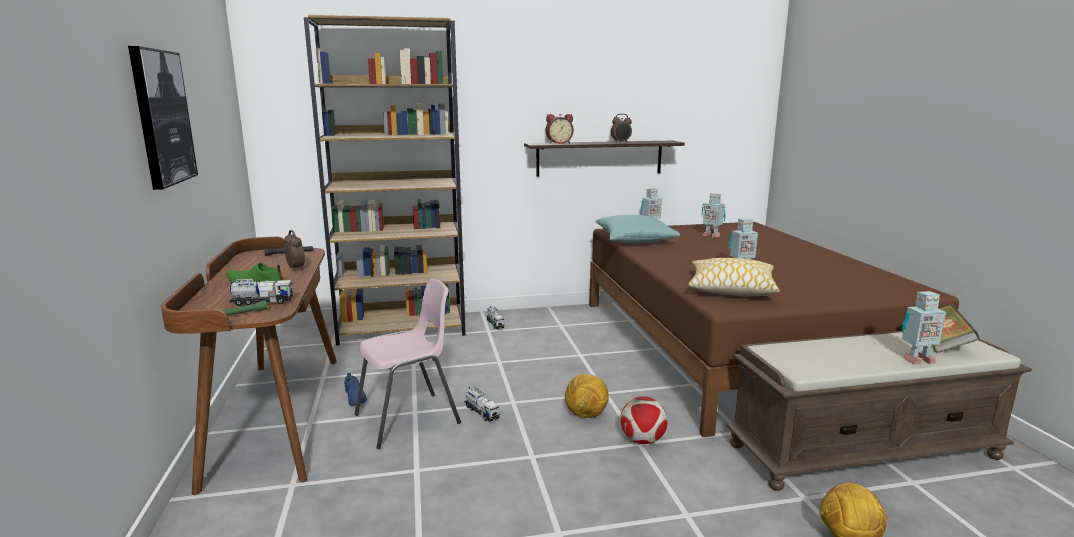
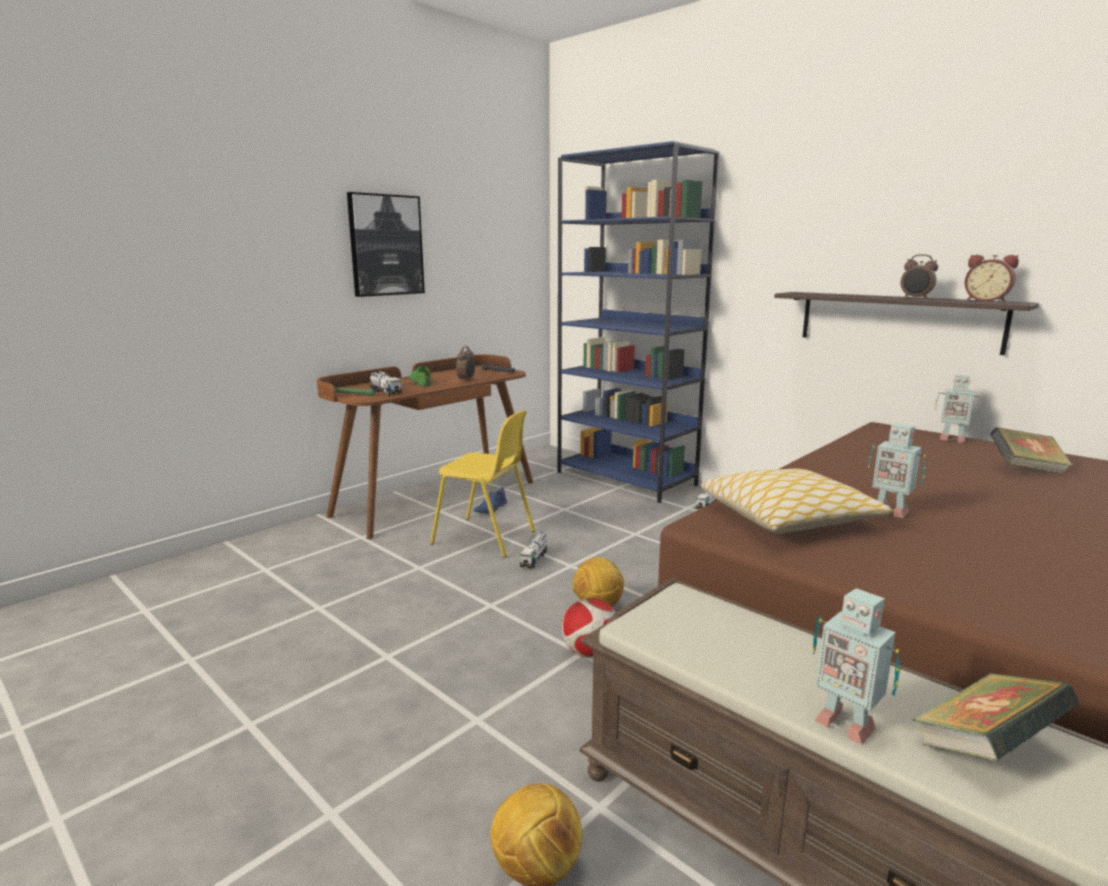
camera: 55 degrees right, 0 degrees up
brown bookcase [304,15,466,346] -> blue bookcase [558,141,719,503]
pink chair [354,278,461,449] -> yellow chair [430,410,535,557]
alarm clock [546,114,574,144] -> alarm clock moved to [965,255,1019,302]
turquoise pillow [595,215,680,243] -> none
toy robot [702,193,726,238] -> book [990,427,1073,474]

